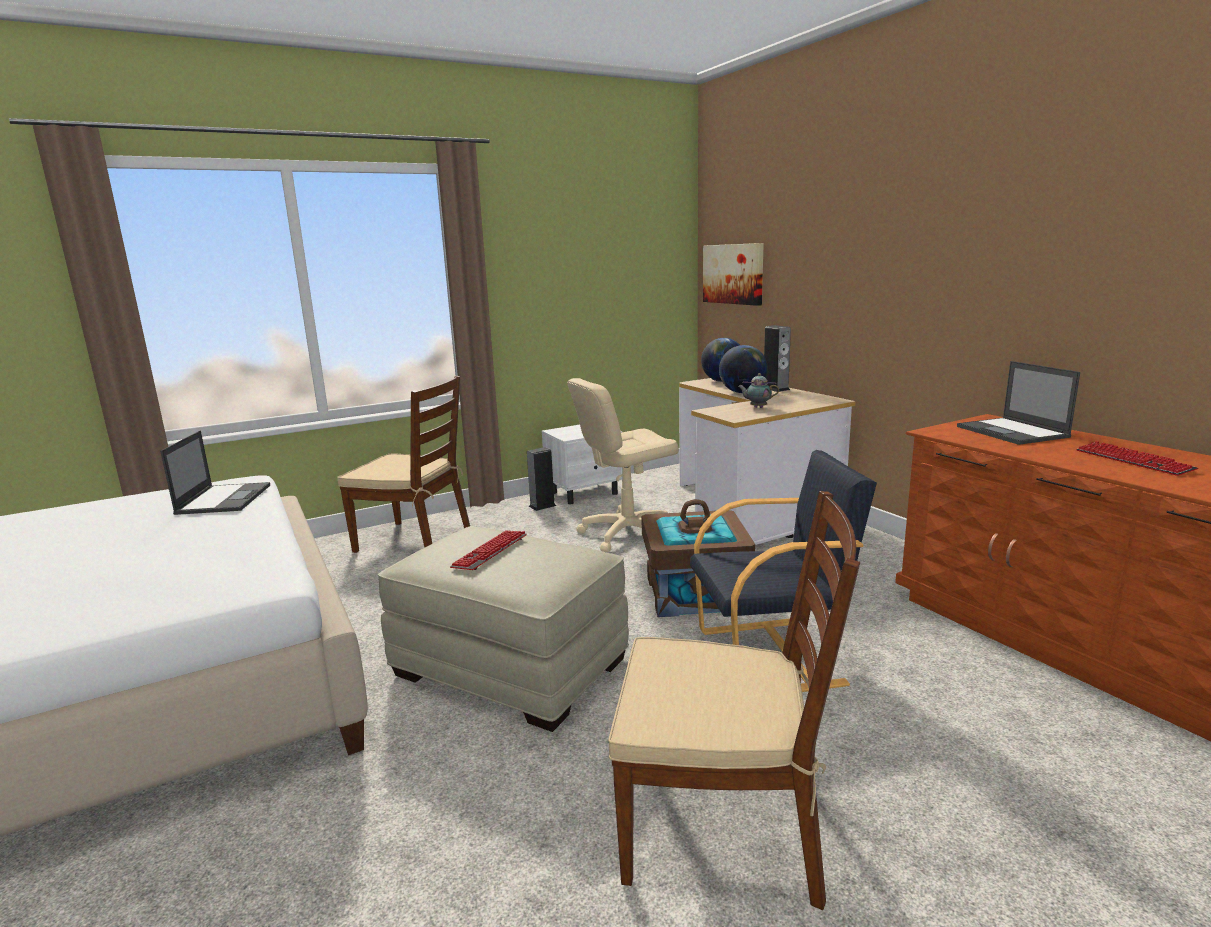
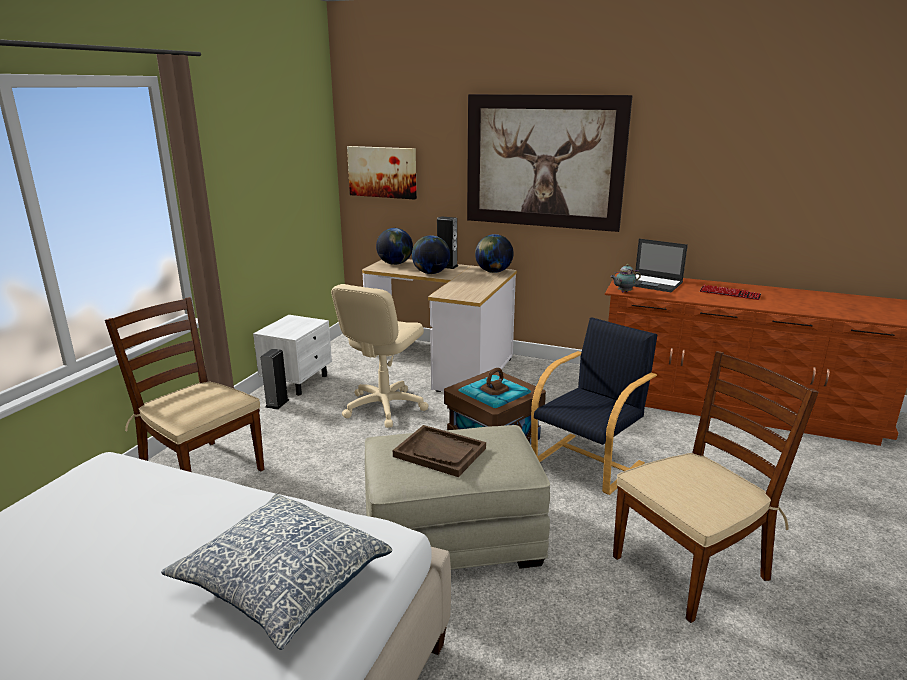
camera: 40 degrees left, 5 degrees up
laptop [160,430,270,515] -> none
brown chair [337,376,470,553] -> brown chair turned 120 degrees counterclockwise [105,297,264,472]
keyboard [450,530,527,570] -> brown tray [393,425,486,477]
teapot [738,373,779,408] -> teapot moved to [610,264,641,292]
none -> pillow [161,494,392,650]
none -> picture [467,94,633,232]
none -> globe [475,234,513,273]

